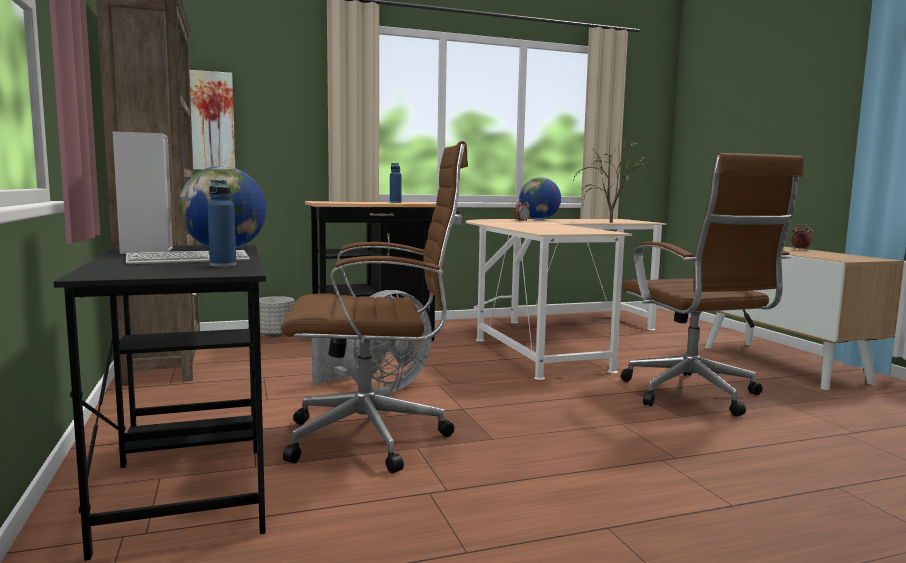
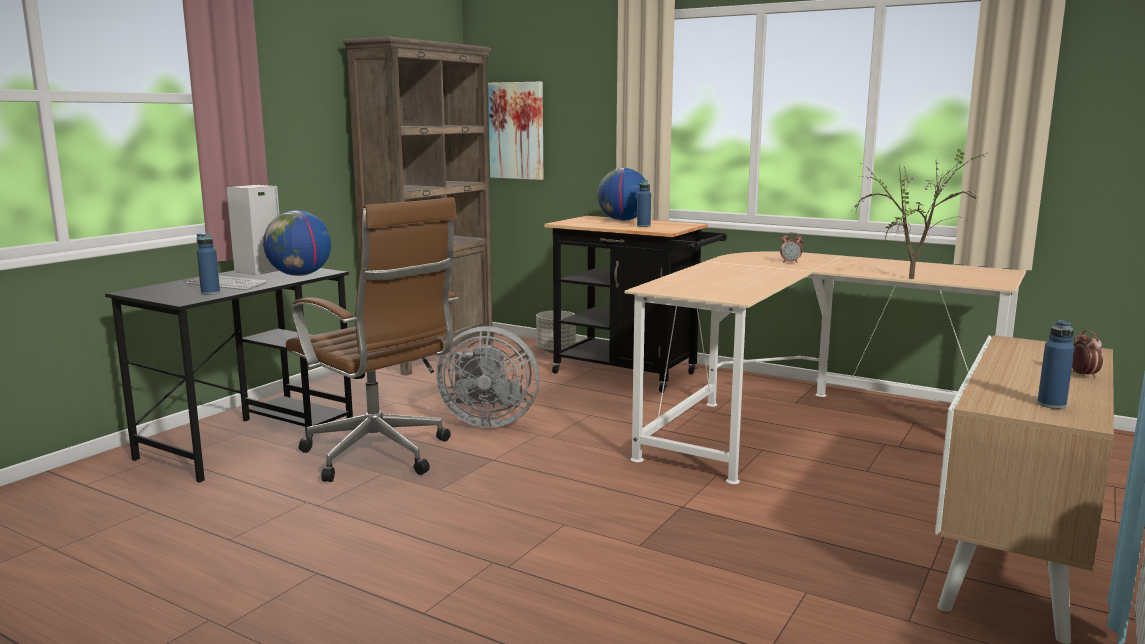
camera: 50 degrees right, 5 degrees up
globe [519,177,561,220] -> globe moved to [597,168,645,221]
brown office chair [621,153,804,417] -> none
none -> blue bottle [1037,320,1075,409]

